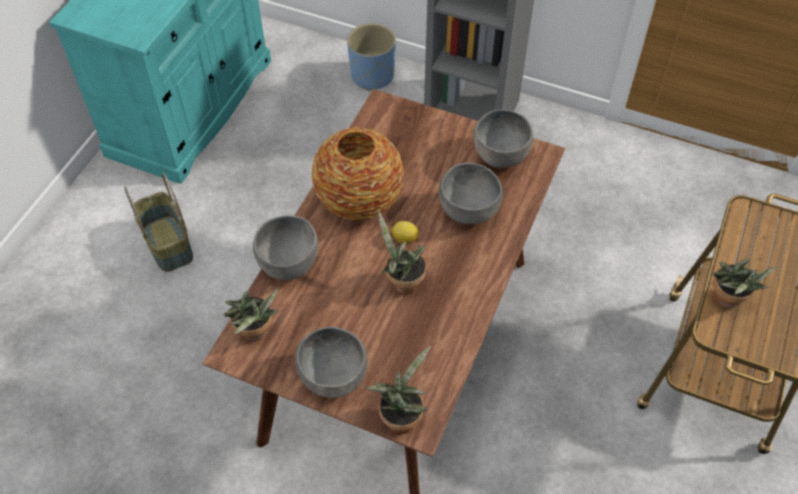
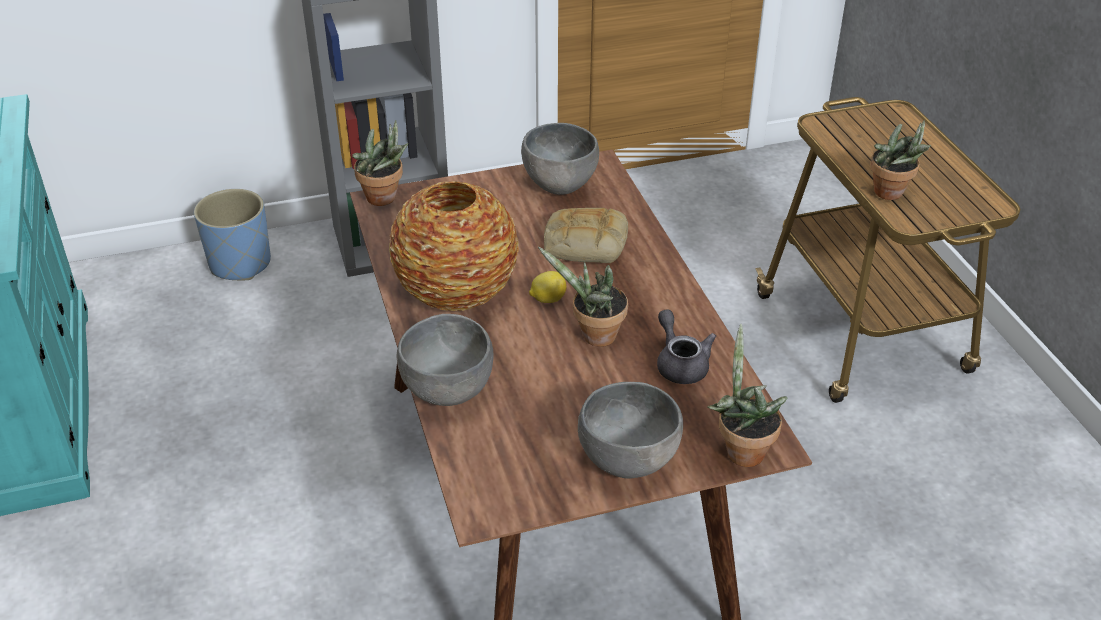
camera: 40 degrees left, 15 degrees down
basket [124,172,193,272] -> none
potted plant [224,288,279,341] -> potted plant moved to [352,120,408,206]
grey bowl [439,163,503,224] -> bread [544,208,628,263]
none -> grey teapot [657,309,716,384]

